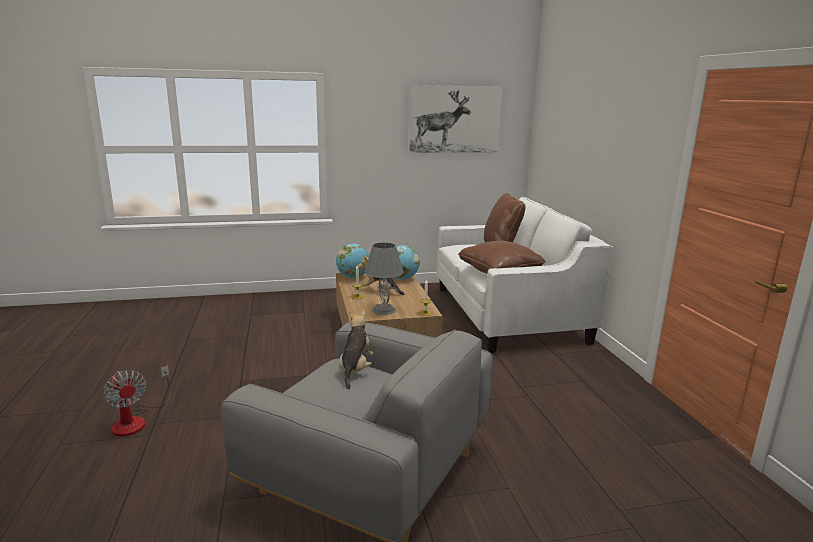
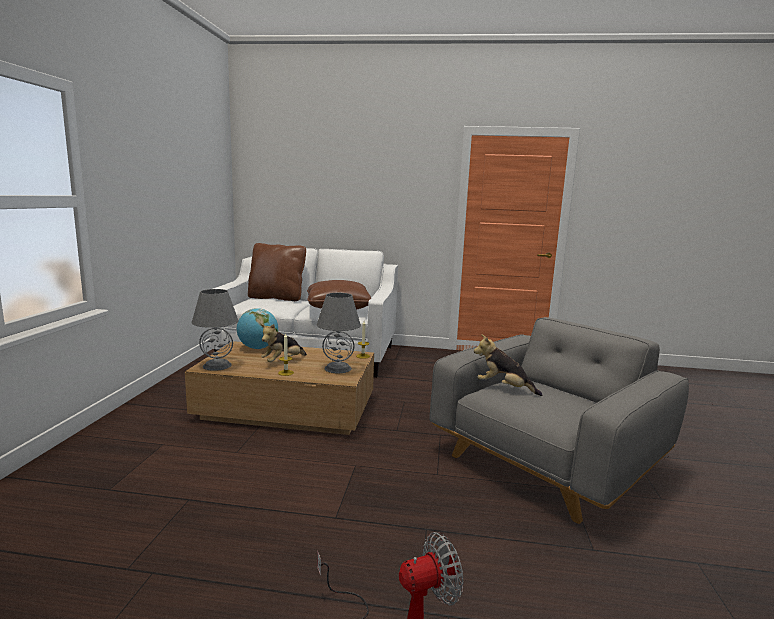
camera: 70 degrees left, 5 degrees down
globe [336,243,369,278] -> grey table lamp [191,289,239,371]
picture [408,85,503,153] -> none

